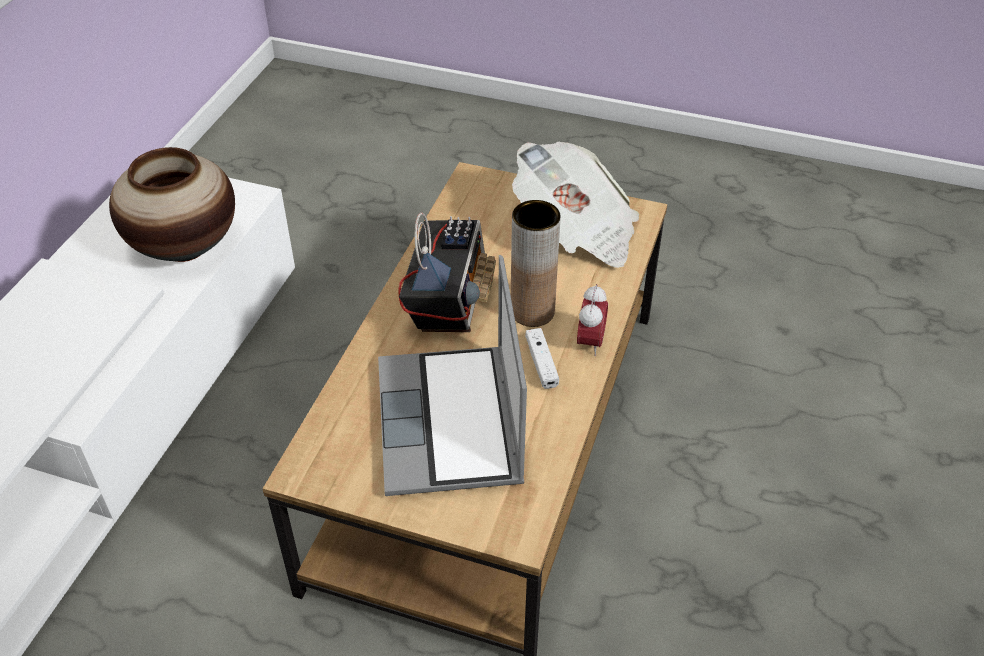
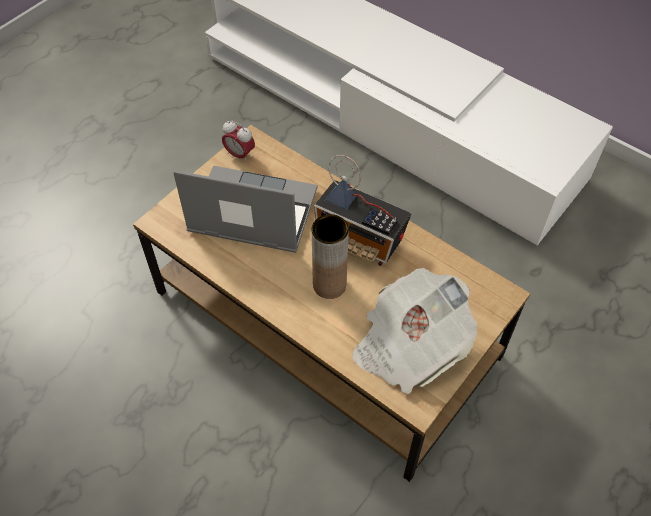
camera: 110 degrees right, 10 degrees up
vase [109,147,235,262] -> none
white game controller [525,328,559,389] -> none
alarm clock [577,284,608,356] -> alarm clock moved to [222,120,255,163]

